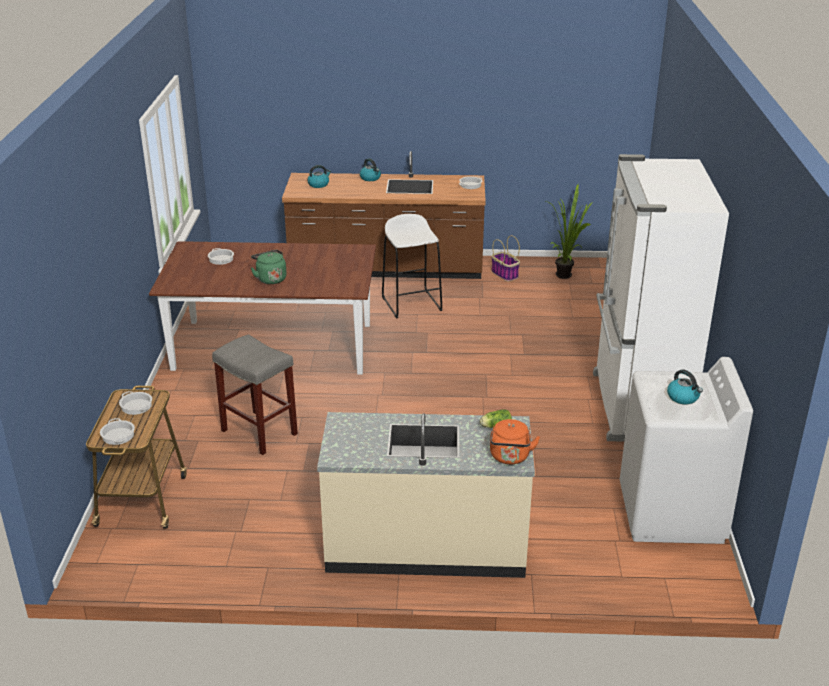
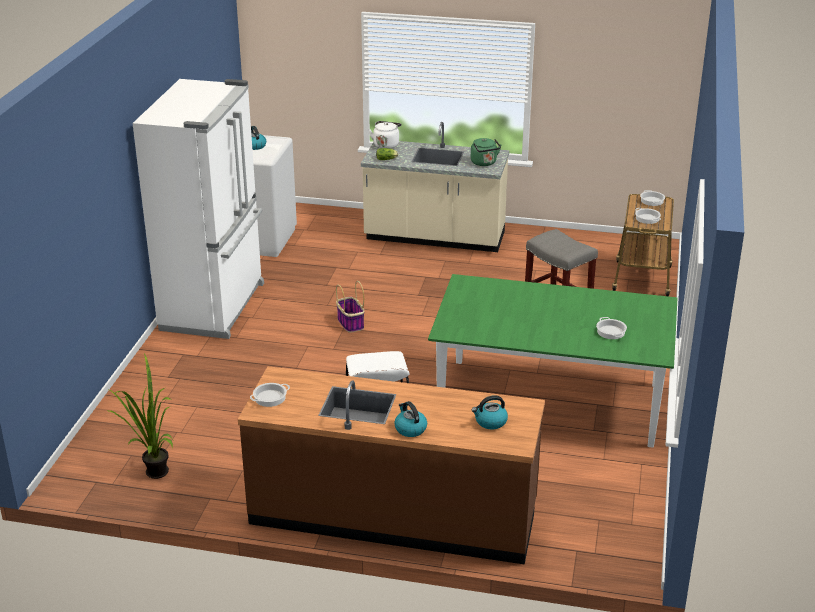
camera: 170 degrees left, 0 degrees up
brown dining table [149,241,376,375] -> green dining table [428,274,678,448]
green kettle [251,250,287,284] -> green kettle moved to [471,138,501,166]
orange kettle [490,419,540,464] -> white kettle [368,121,401,149]
basket [491,235,520,281] -> basket moved to [336,281,364,333]

